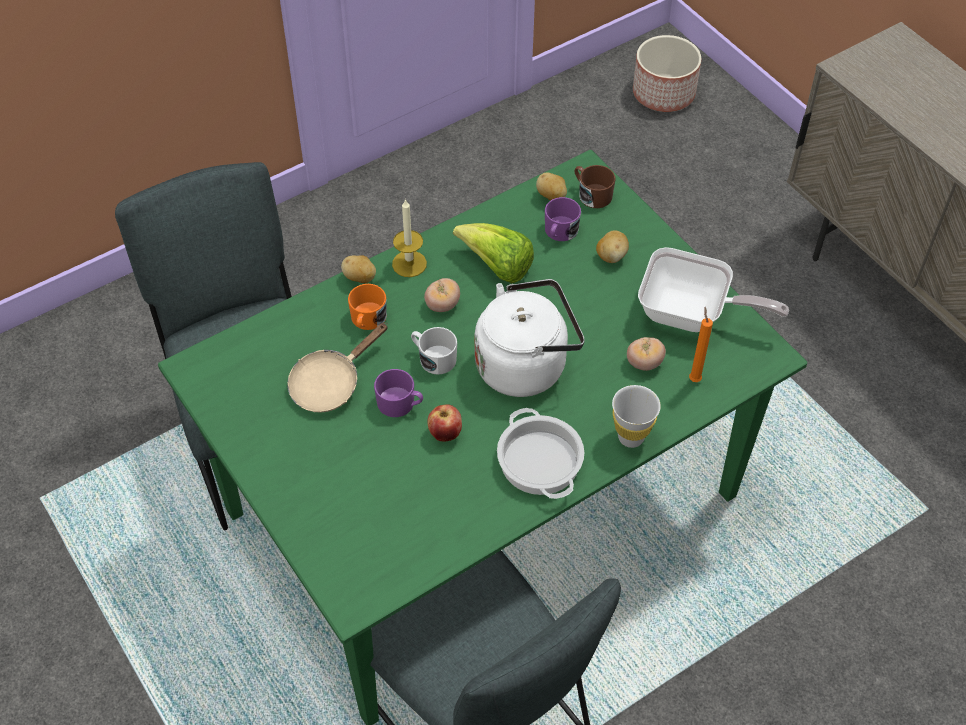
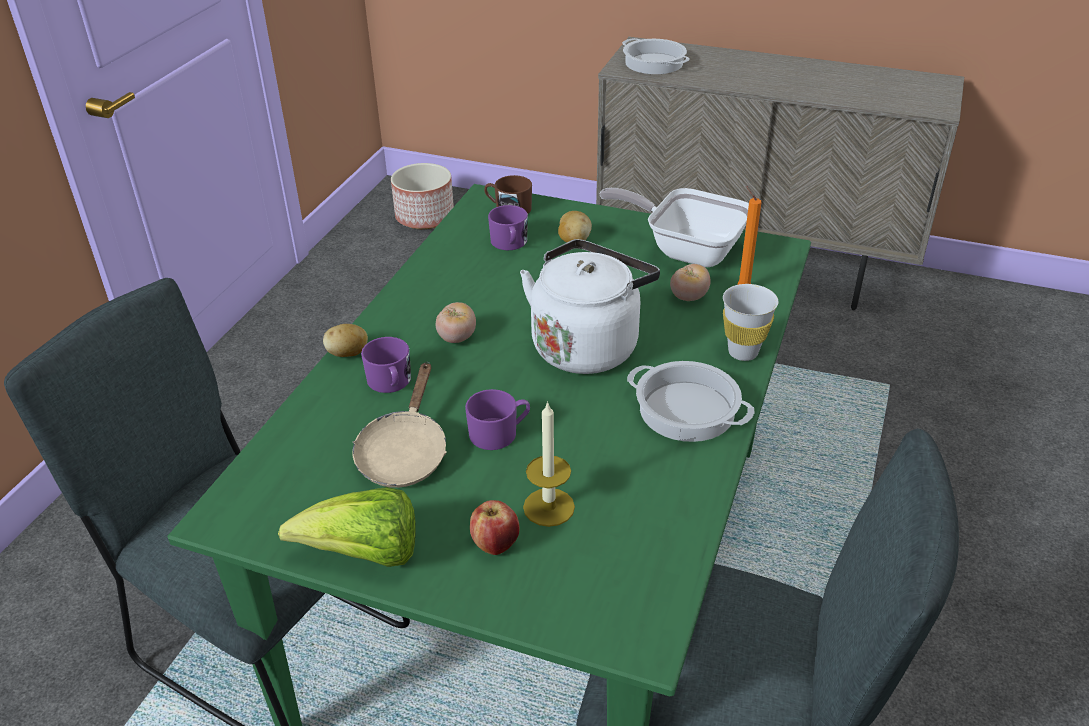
camera: 35 degrees left, 15 degrees down
orange mug [348,284,387,330] -> purple mug [361,337,411,393]
candle [392,199,427,277] -> candle moved to [523,401,575,527]
white mug [411,327,457,375] -> none
apple [428,404,462,441] -> apple moved to [470,500,520,555]
lettuce [453,223,534,283] -> lettuce moved to [278,487,416,567]
potato [536,173,567,201] -> none
frying pan [638,247,789,332] -> frying pan turned 135 degrees counterclockwise [600,188,749,267]
none -> cooking pot [622,38,690,74]

